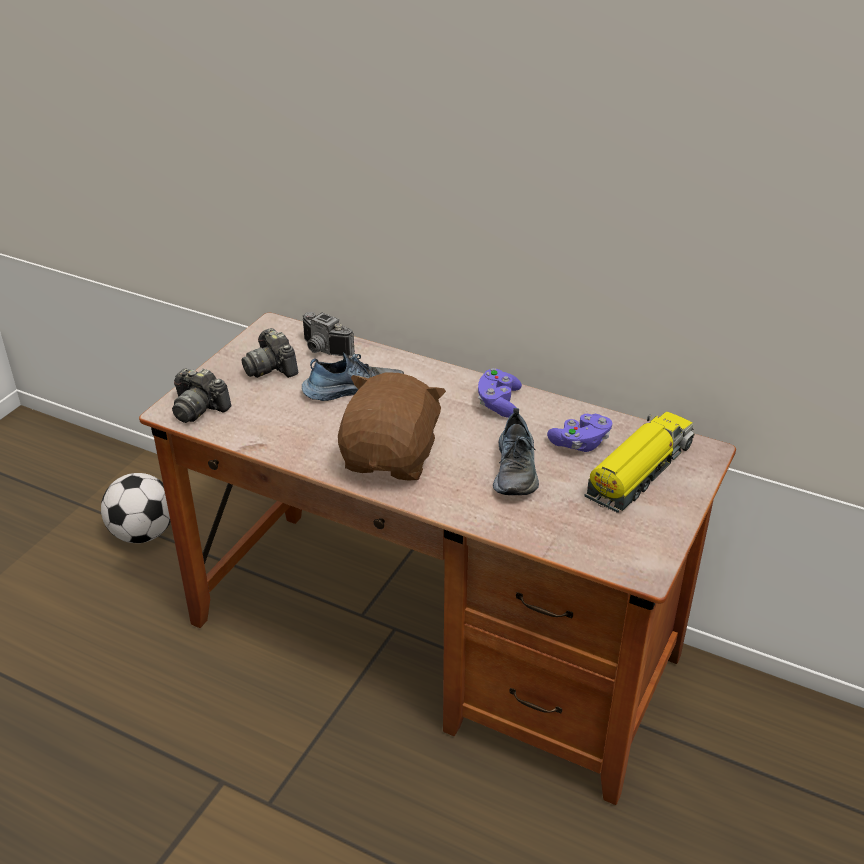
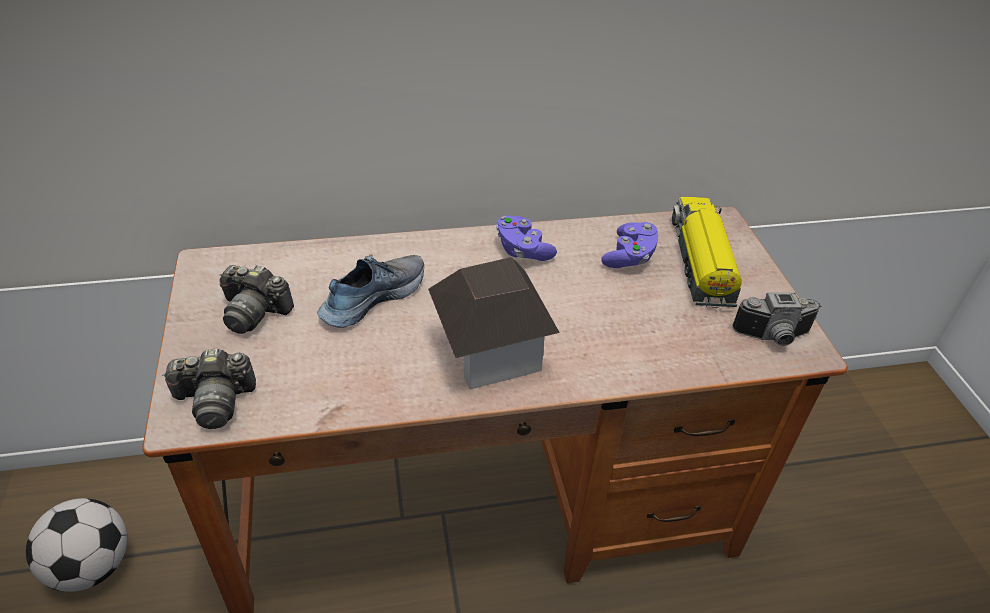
camera: 40 degrees left, 5 degrees up
camera [303,312,355,357] -> camera moved to [732,293,821,346]
brown plush toy [338,372,446,480] -> toy house [428,257,560,390]
shoe [493,408,539,495] -> none

